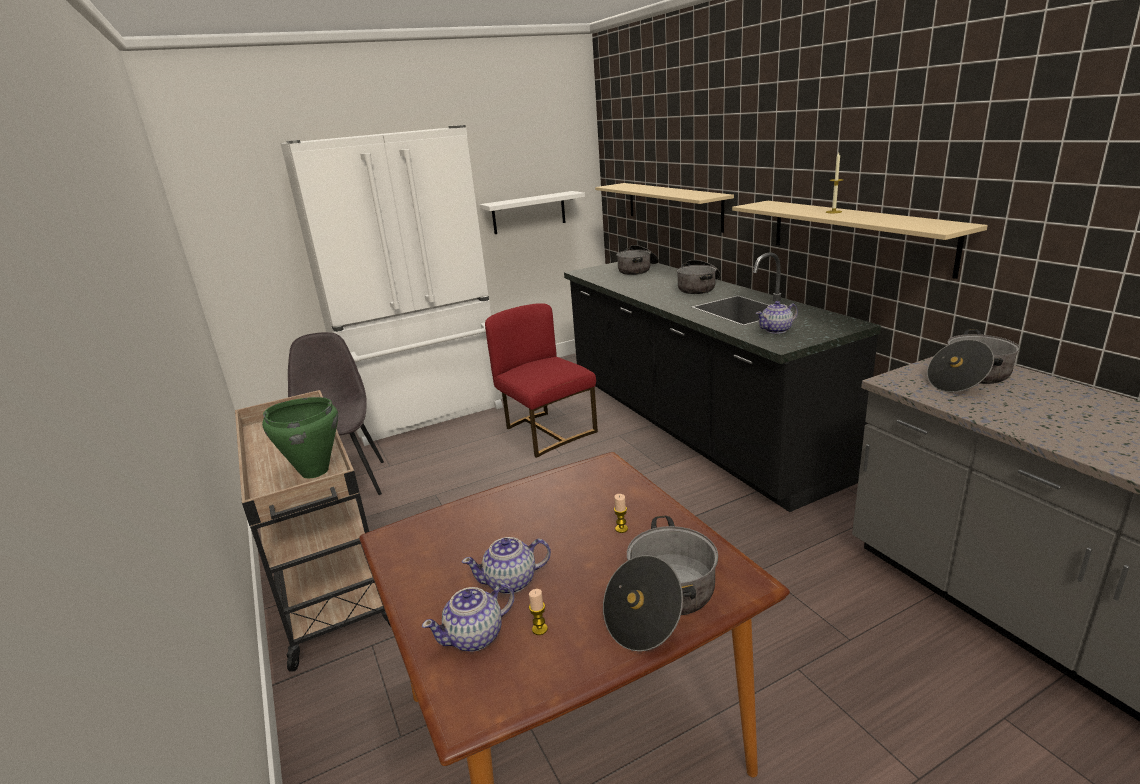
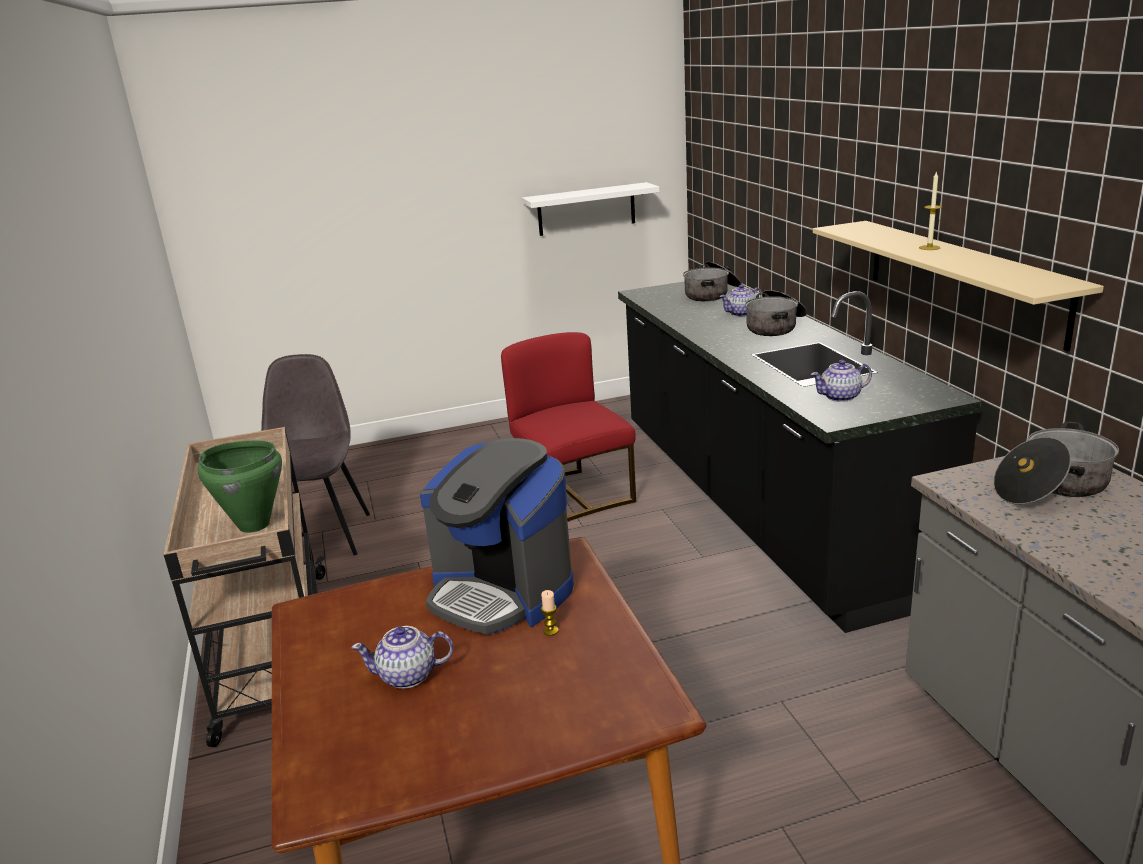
camera: 10 degrees right, 0 degrees up
white fridge [280,125,503,446] -> none
teapot [422,583,514,652] -> teapot moved to [719,285,762,317]
candle [529,589,548,635] -> none
beige shelf [595,183,734,233] -> none
cooking pot [603,516,718,652] -> none
none -> coffee machine [420,438,574,634]

